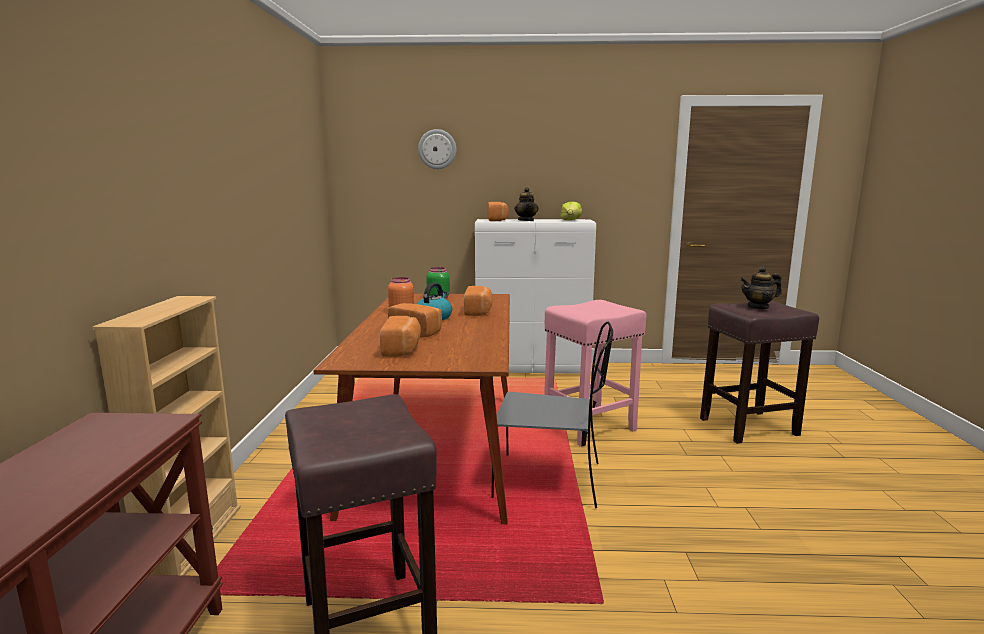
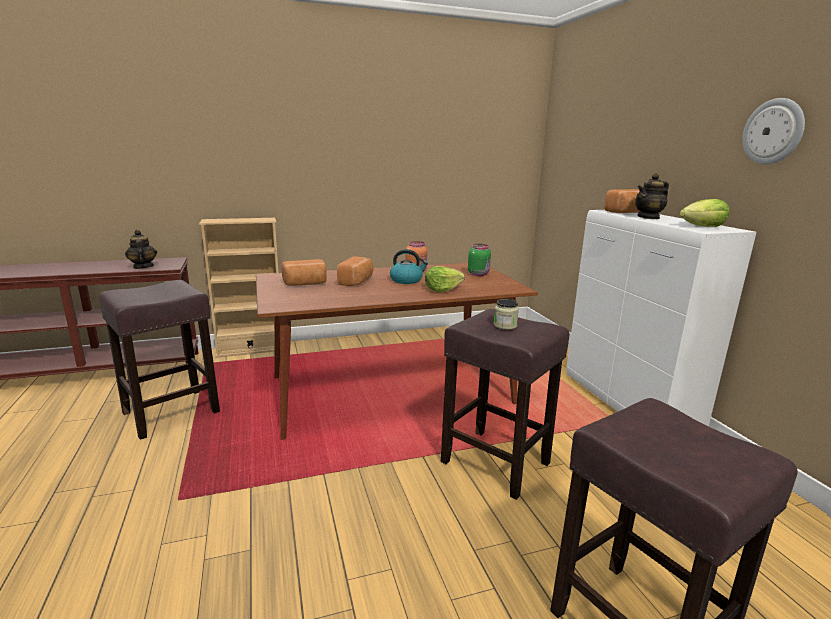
camera: 70 degrees right, 5 degrees up
wall clock [418,129,456,169] -> wall clock moved to [742,98,805,164]
bread [464,286,493,316] -> lettuce [425,266,465,292]
grey chair [491,322,613,508] -> none
pink stool [544,300,646,447] -> brown stool [441,309,570,500]
teapot [740,266,782,310] -> teapot moved to [125,230,157,269]
none -> jar [494,299,519,329]

